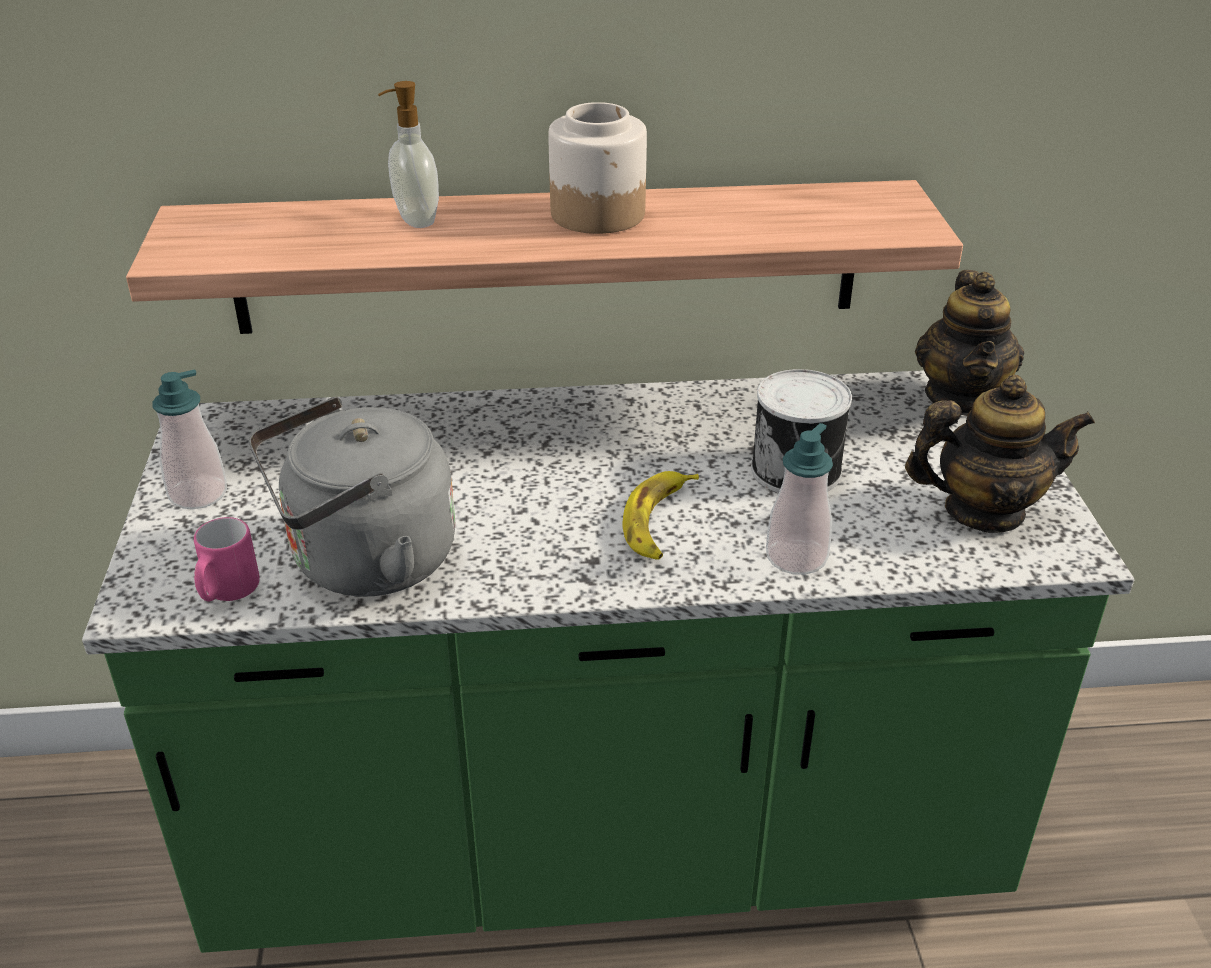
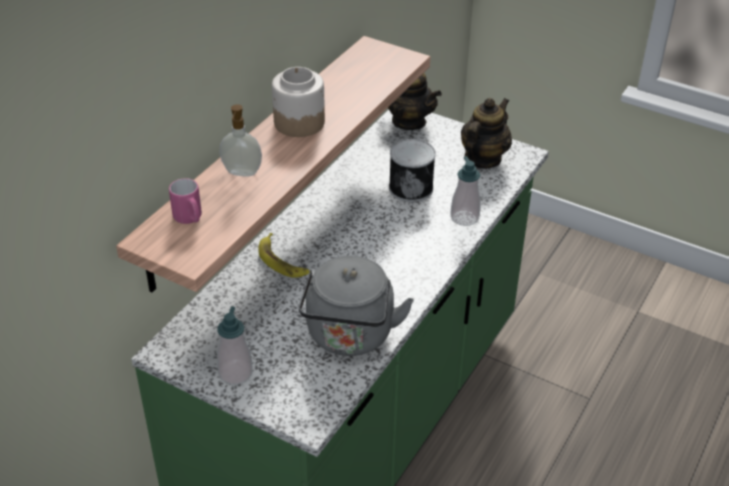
camera: 55 degrees left, 5 degrees up
pink mug [194,517,260,601] -> pink mug moved to [169,178,202,224]
banana [622,471,699,560] -> banana moved to [258,233,310,278]

